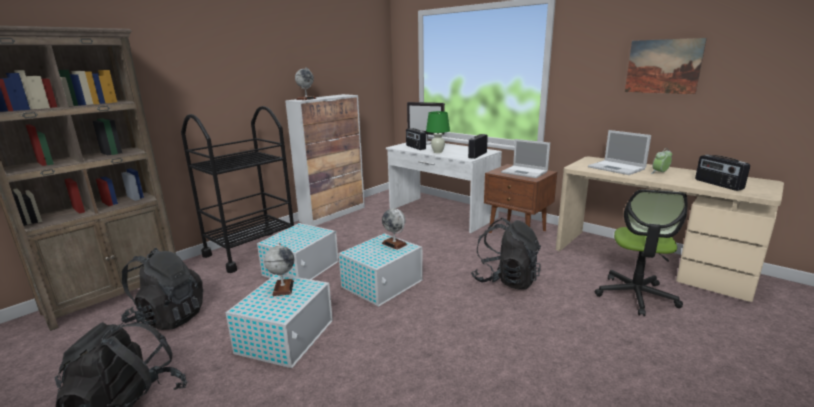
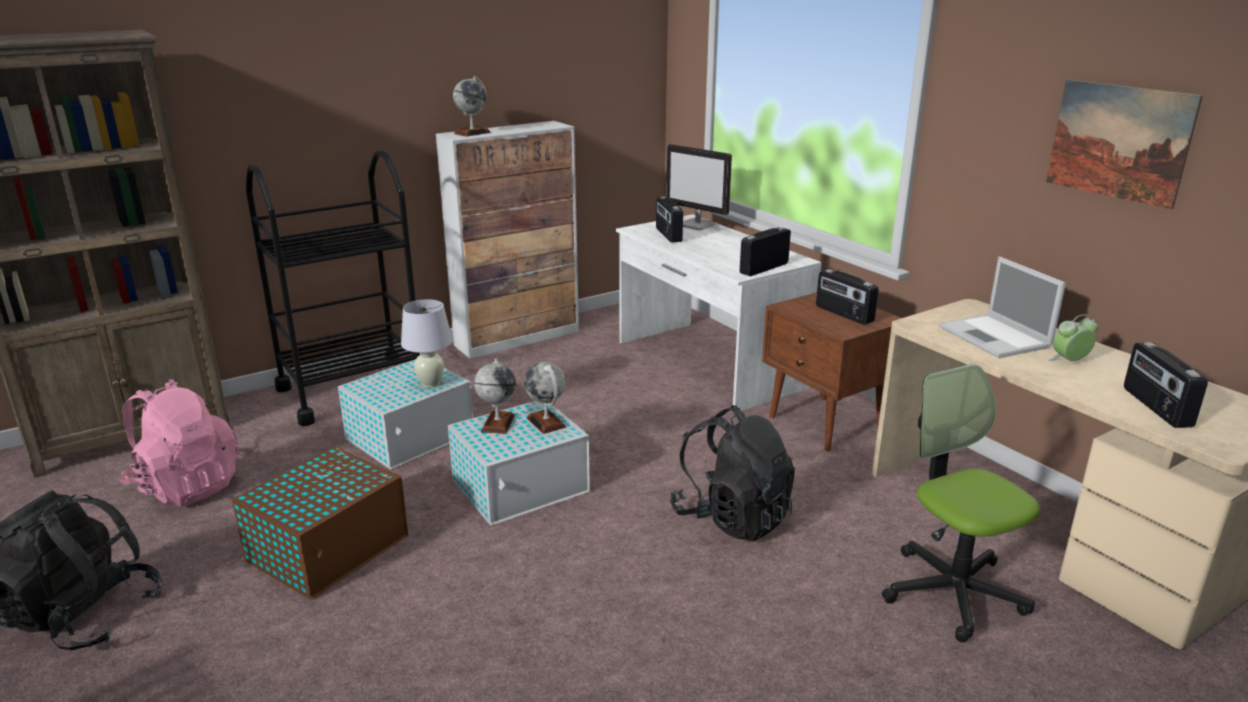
camera: 15 degrees right, 5 degrees up
black backpack [121,248,203,330] -> pink backpack [119,379,240,506]
white storage box [225,275,333,368] -> brown storage box [232,447,408,600]
globe [264,243,294,296] -> globe moved to [474,359,516,434]
green table lamp [426,111,450,153] -> none
laptop [501,139,550,178] -> radio [816,269,878,325]
office chair [594,189,687,316] -> office chair turned 120 degrees clockwise [882,364,1040,642]
none -> white table lamp [401,299,452,388]

